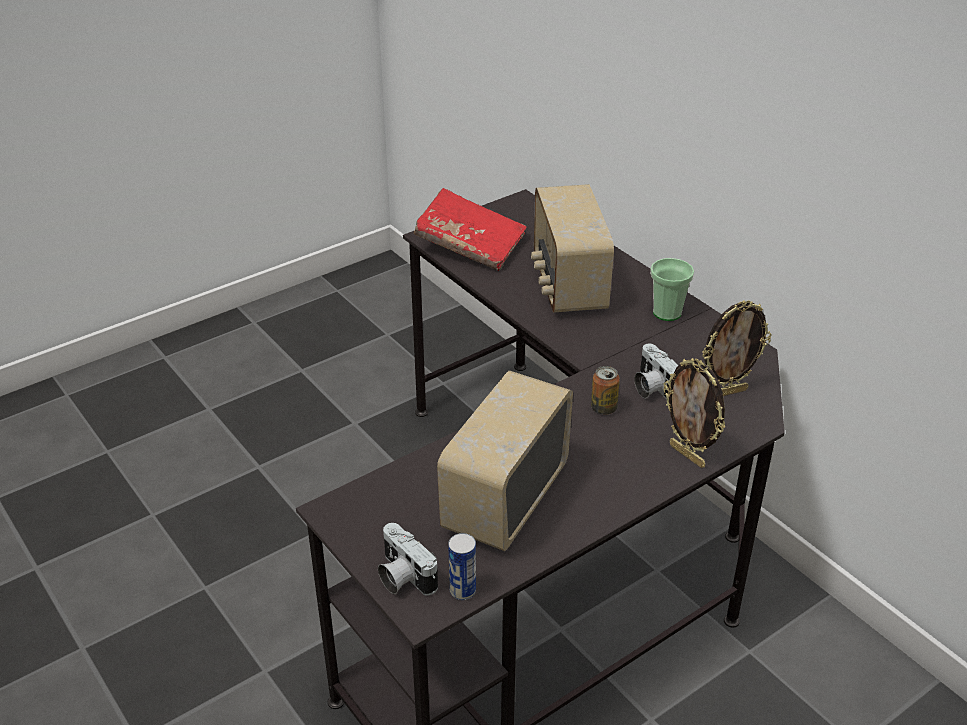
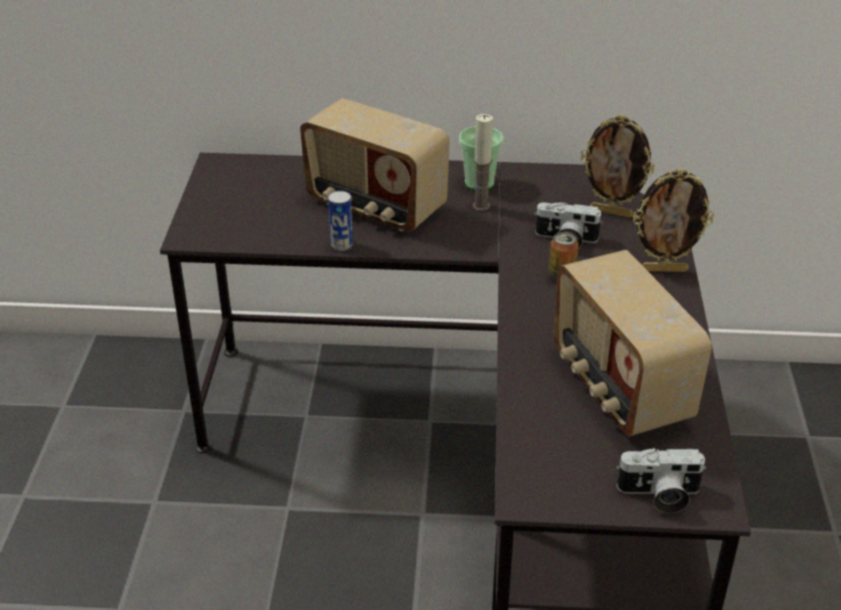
camera: 50 degrees left, 0 degrees up
red book [414,188,527,271] -> none
can [448,533,476,600] -> can moved to [328,191,353,251]
picture frame [702,300,771,396] -> picture frame turned 90 degrees clockwise [581,115,655,218]
none -> candle [473,114,493,211]

